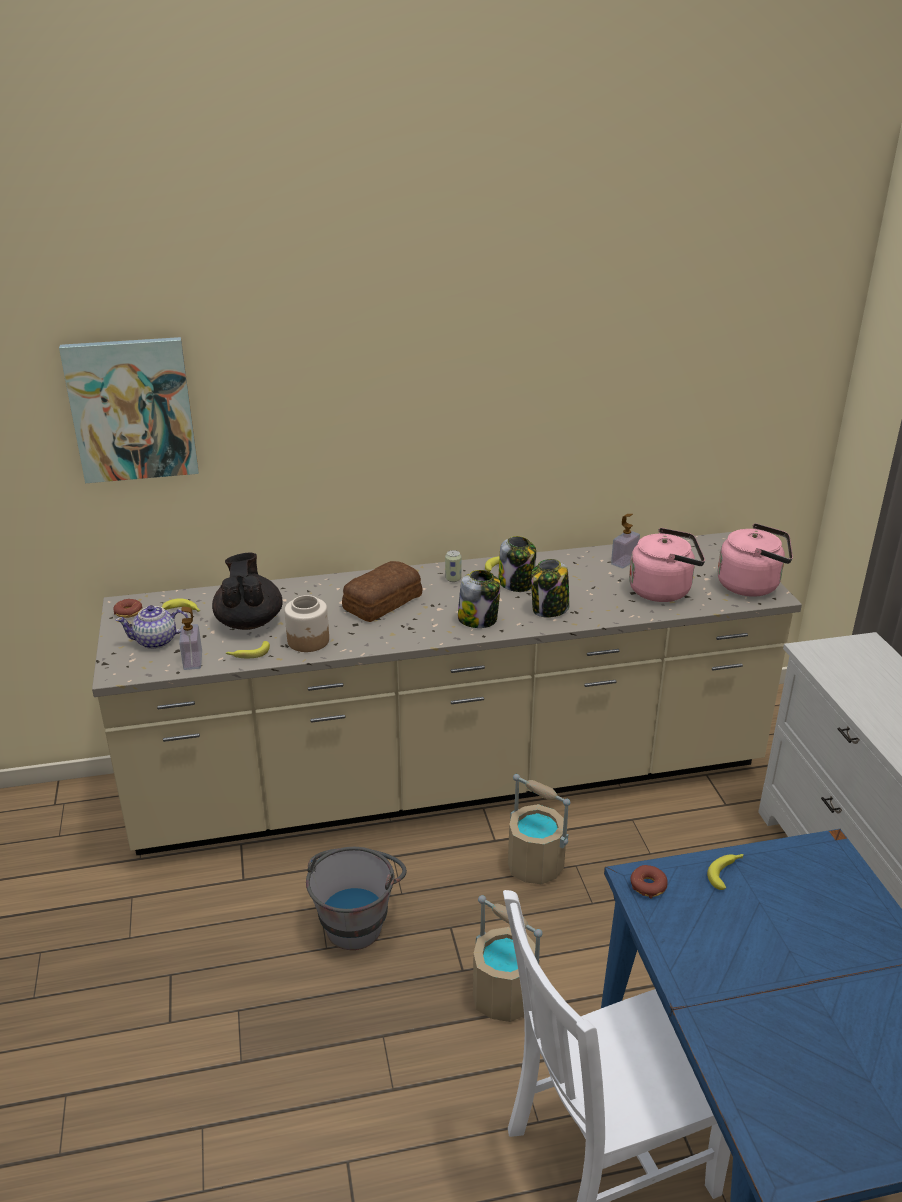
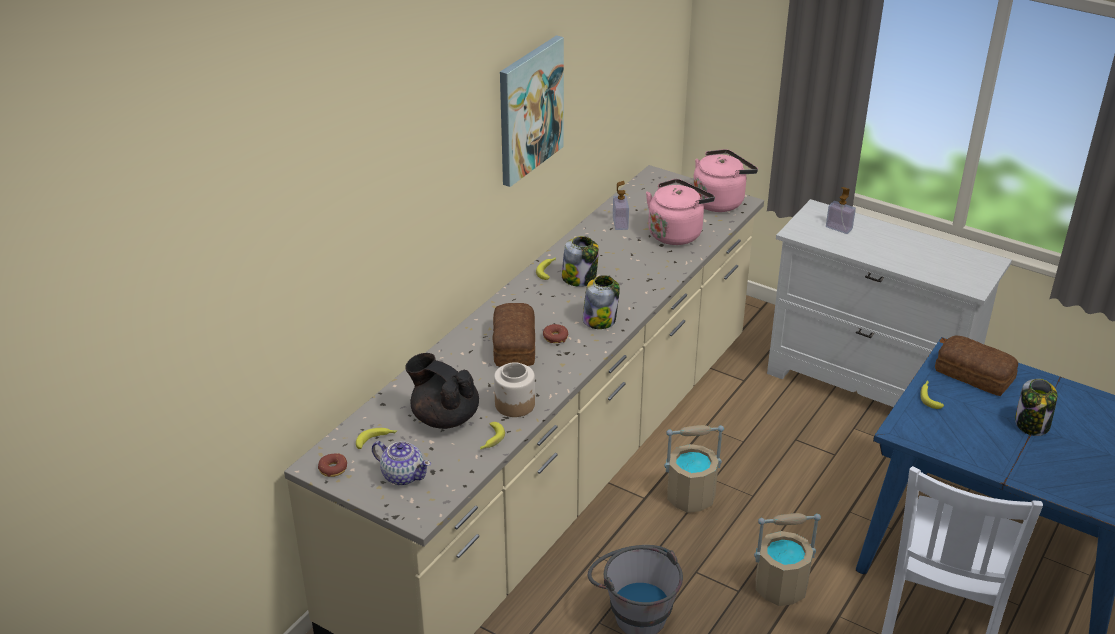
camera: 45 degrees left, 5 degrees up
picture [59,337,199,483] -> picture moved to [500,35,564,187]
teapot [116,605,189,649] -> teapot turned 90 degrees counterclockwise [372,441,431,485]
soap dispenser [179,606,202,670] -> soap dispenser moved to [826,187,856,234]
can [445,550,462,582] -> none
jar [531,559,569,618] -> jar moved to [1015,379,1057,436]
donut [630,865,668,899] -> donut moved to [543,324,568,343]
none -> bread [935,335,1018,396]

